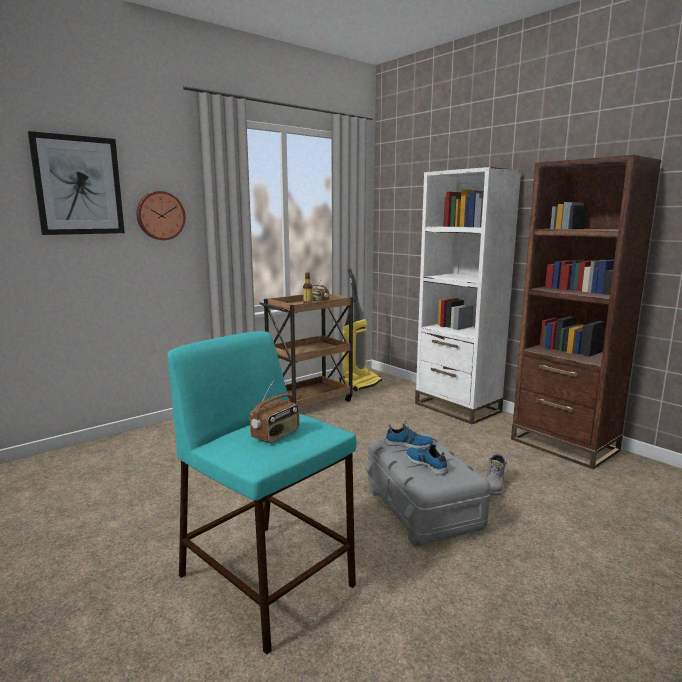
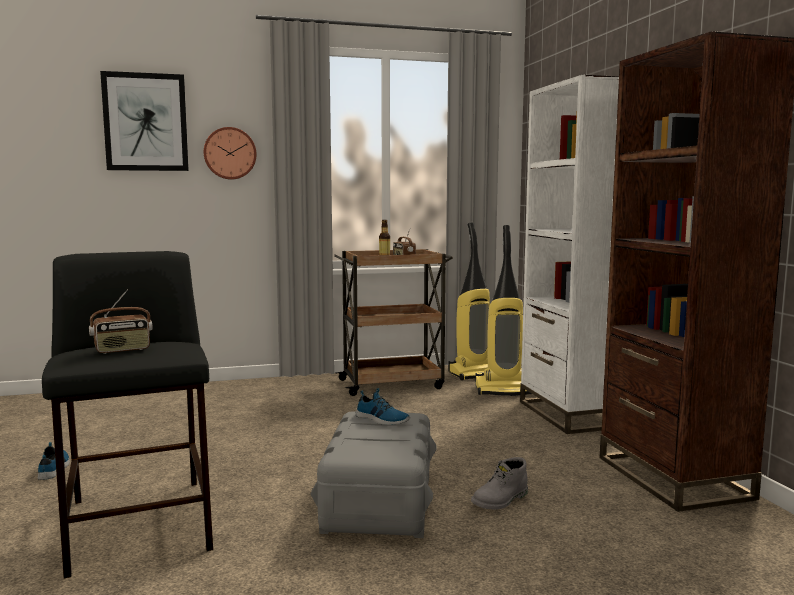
camera: 25 degrees right, 5 degrees down
turquoise stool [168,331,356,655] -> black stool [42,251,213,578]
shoe [406,441,448,475] -> shoe moved to [38,442,70,480]
none -> vacuum cleaner [475,225,532,396]

